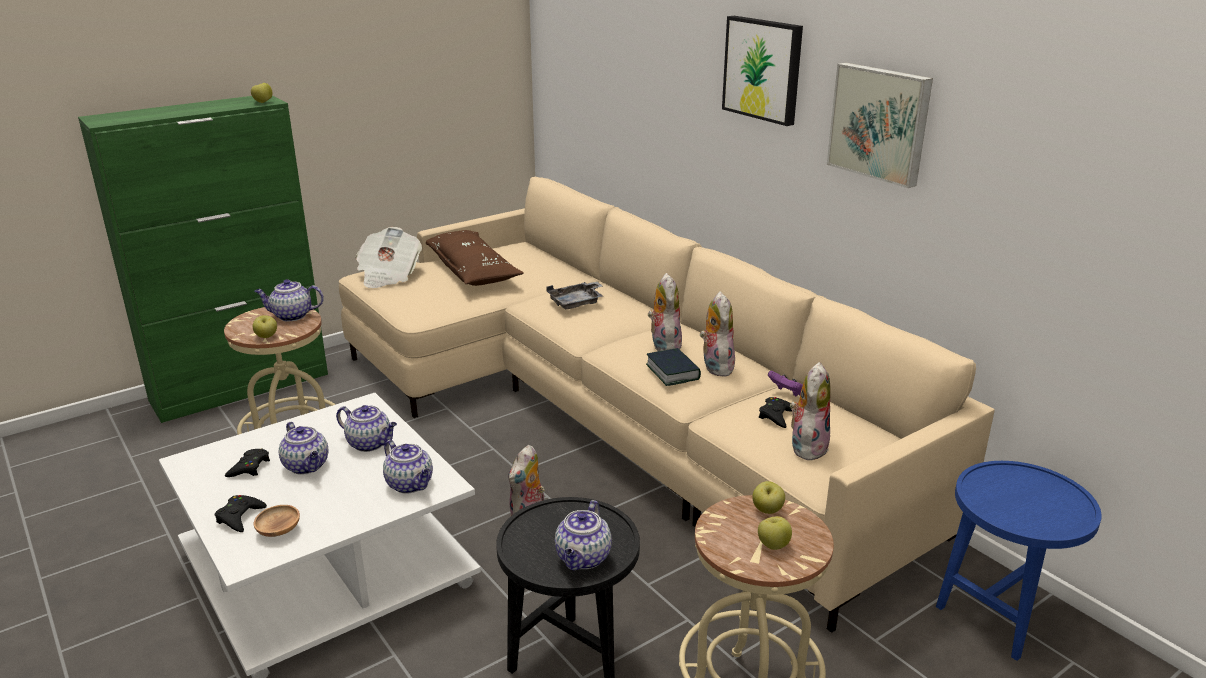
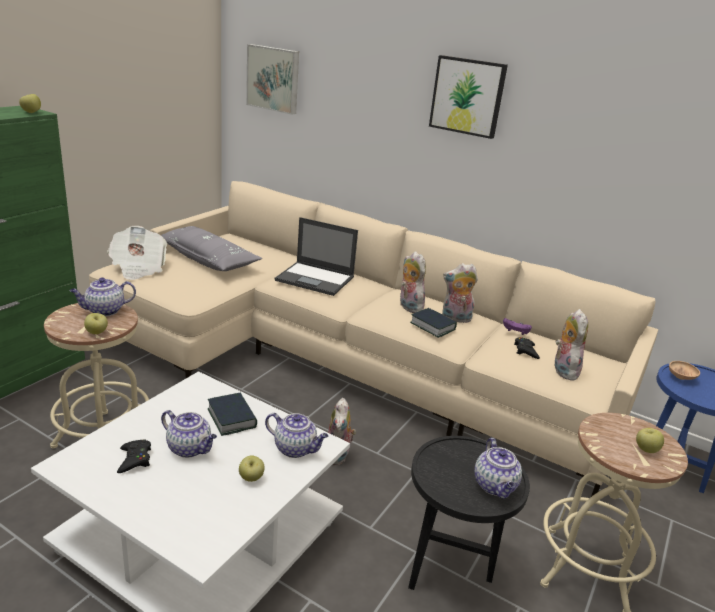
camera: 25 degrees left, 0 degrees up
black game controller [215,495,267,532] -> none
brown bowl [253,505,300,537] -> brown bowl moved to [669,361,700,380]
teapot [336,405,397,452] -> book [208,393,257,436]
brown pillow [426,230,524,286] -> grey pillow [161,226,262,271]
grey tray [546,282,603,309] -> laptop [275,217,358,296]
plush toy [700,292,735,377] -> plush toy turned 60 degrees counterclockwise [442,263,478,323]
apple [752,481,785,514] -> apple moved to [239,455,265,482]
picture [827,63,933,188] -> picture moved to [246,44,299,115]

